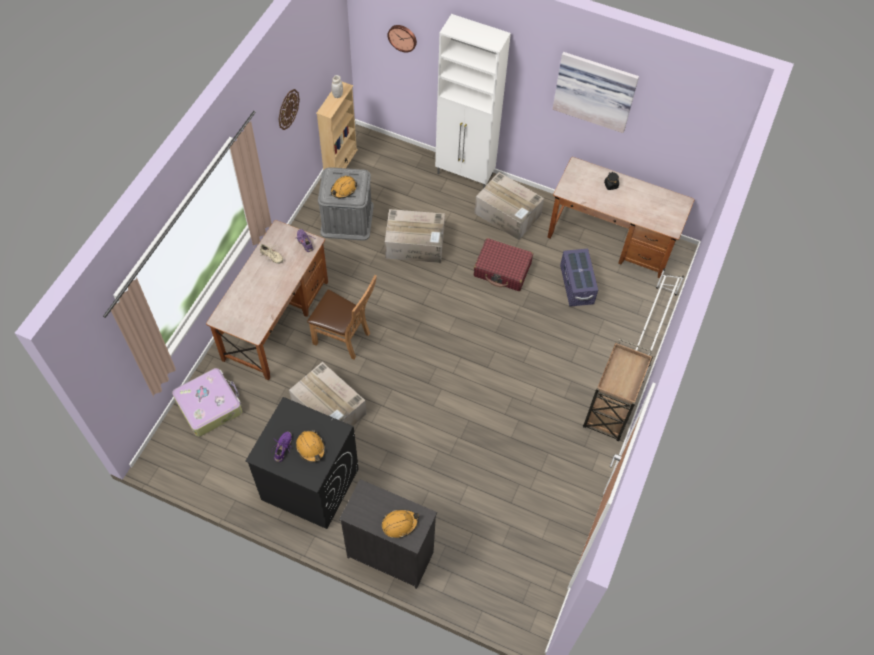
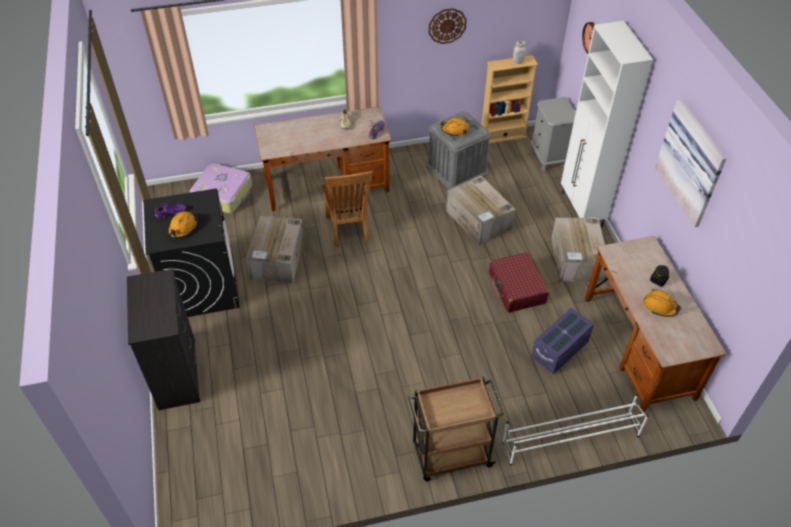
camera: 55 degrees right, 10 degrees down
orange hard hat [382,509,419,538] -> orange hard hat moved to [644,289,682,317]
none -> grey nightstand [531,97,576,171]

